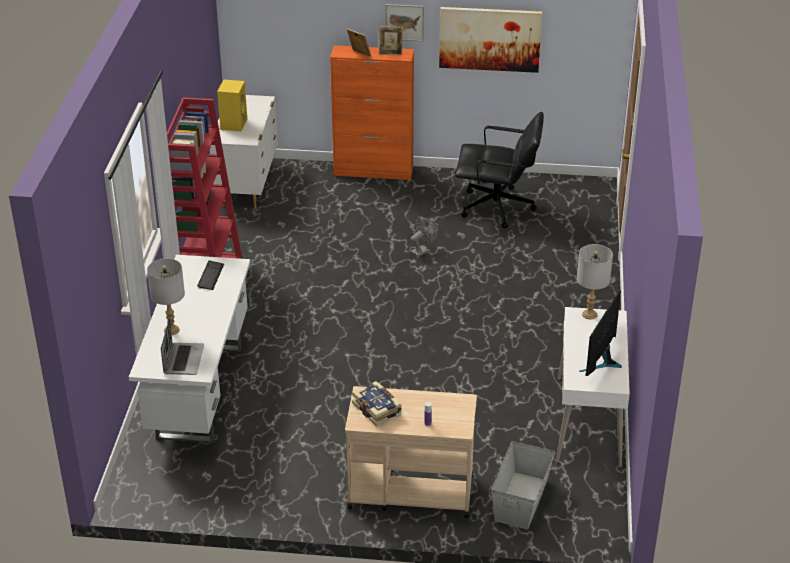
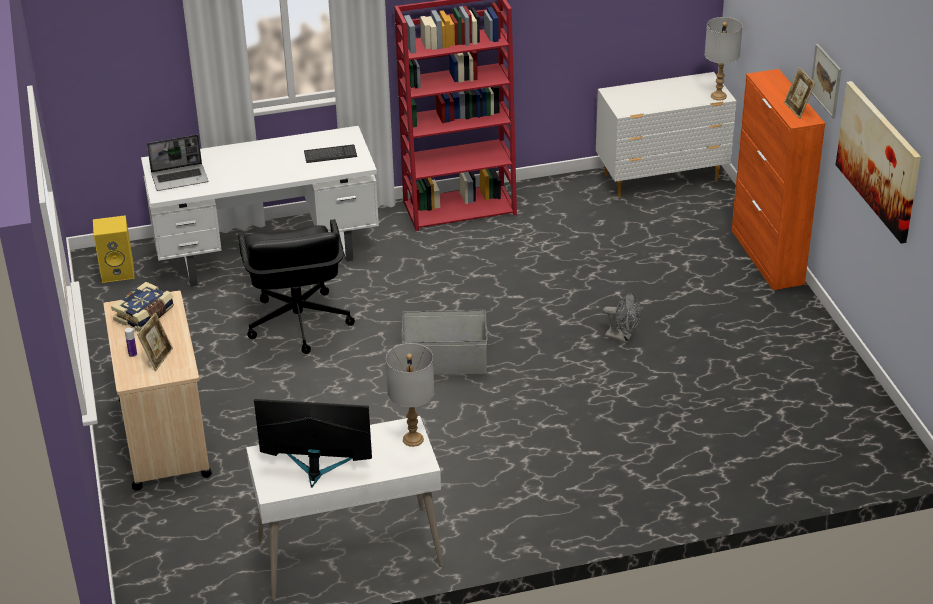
camera: 70 degrees right, 0 degrees up
grey table lamp [147,258,185,335] -> grey table lamp moved to [705,17,743,100]
yellow speaker [217,79,247,132] -> yellow speaker moved to [93,215,135,283]
picture frame [347,29,371,57] -> picture frame moved to [137,313,173,371]
black office chair [455,112,544,228] -> black office chair moved to [238,219,355,354]
grey storage box [491,441,555,529] -> grey storage box moved to [401,310,488,375]

